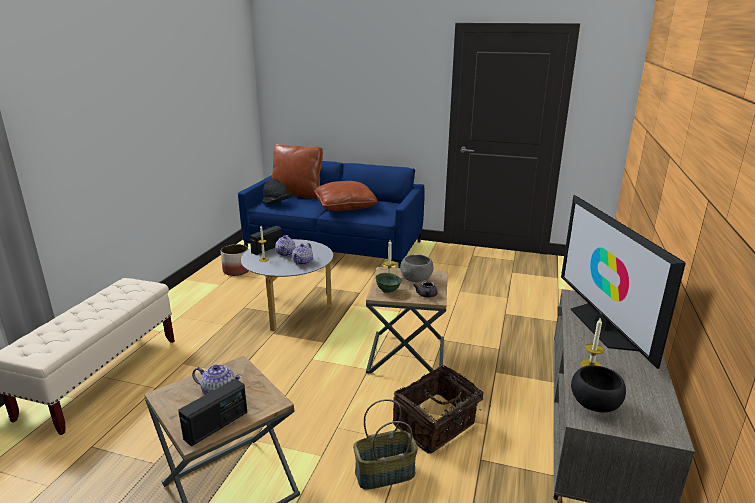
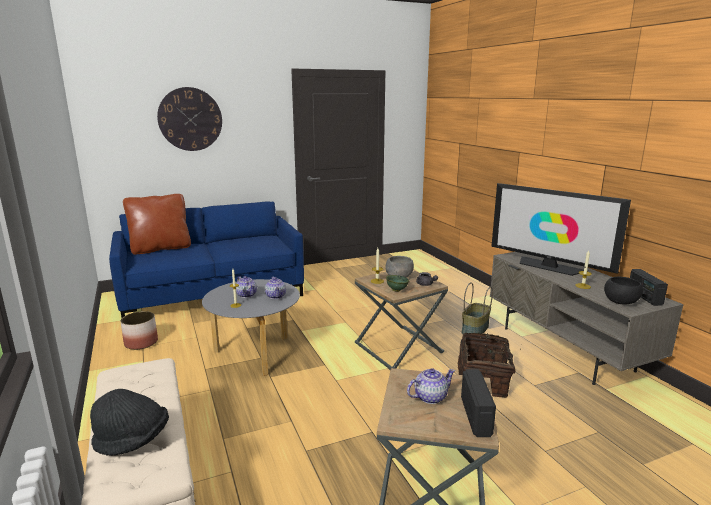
camera: 40 degrees left, 5 degrees down
radio [250,226,282,255] -> radio moved to [630,269,668,306]
black hat [262,178,292,204] -> black hat moved to [90,389,169,456]
brown pillow [314,181,378,211] -> none
basket [353,399,418,489] -> basket moved to [462,283,493,334]
none -> wall clock [157,87,222,151]

